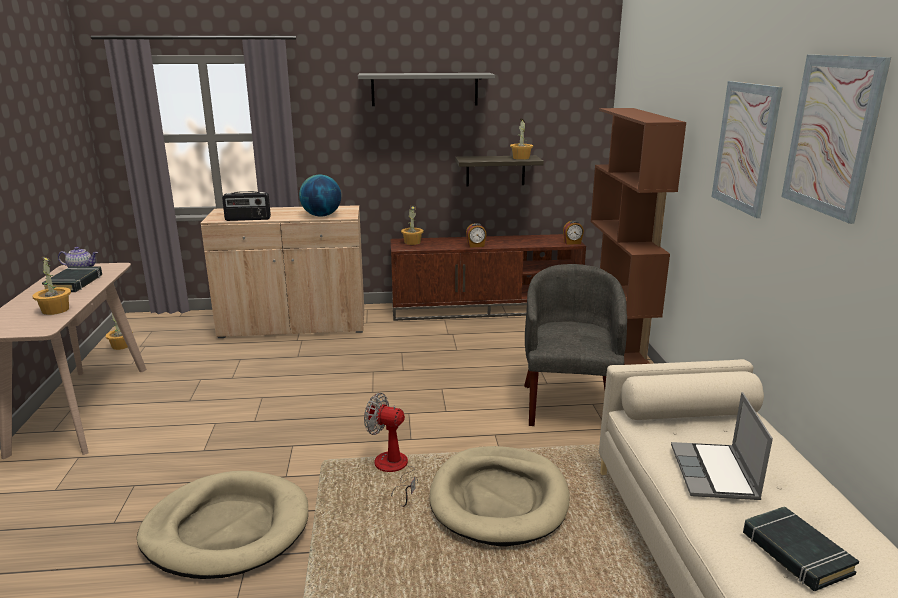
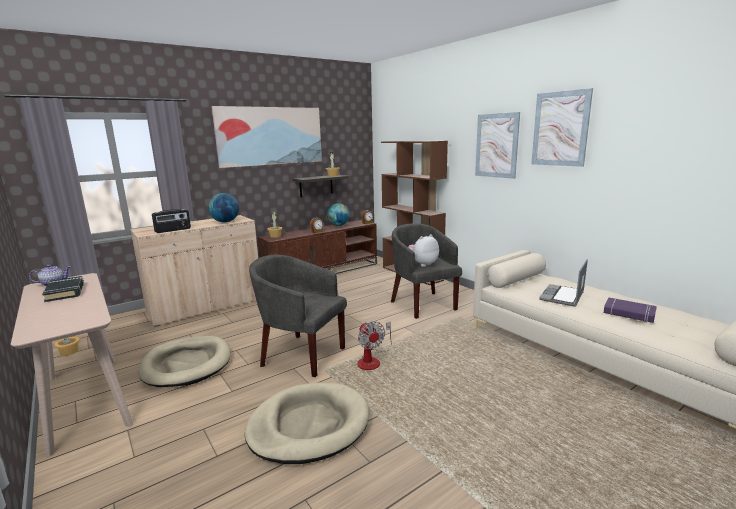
camera: 30 degrees left, 5 degrees down
potted plant [32,256,71,315] -> none
grey shelf [358,73,495,106] -> picture [212,106,322,168]
fan [364,393,418,507] -> fan turned 105 degrees counterclockwise [357,321,392,370]
beige dog bed [429,446,570,546] -> beige dog bed moved to [138,336,231,387]
laptop [671,392,773,500] -> laptop turned 60 degrees clockwise [539,259,588,307]
black book [743,506,859,591] -> purple book [604,298,657,323]
none -> grey armchair [249,254,347,377]
none -> globe [327,203,350,226]
none -> plush toy [408,234,439,267]

